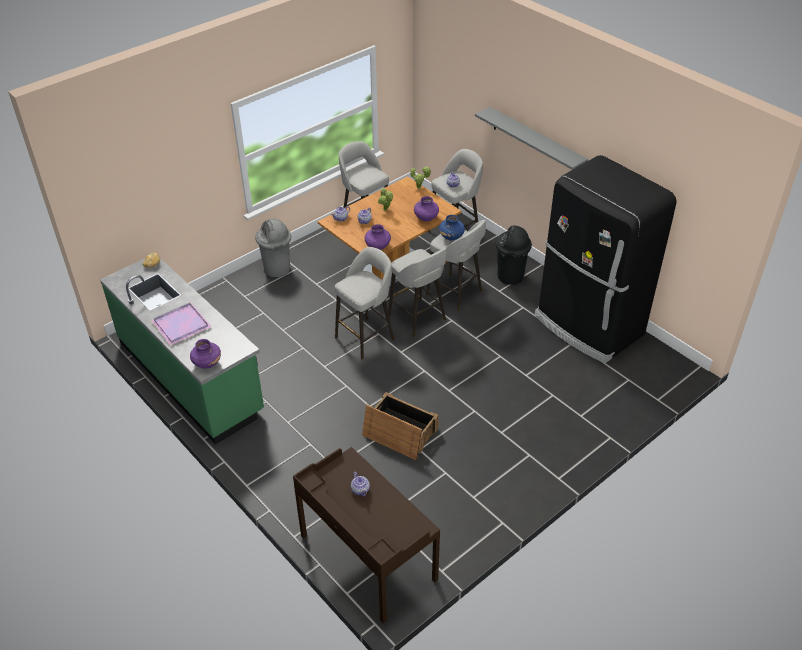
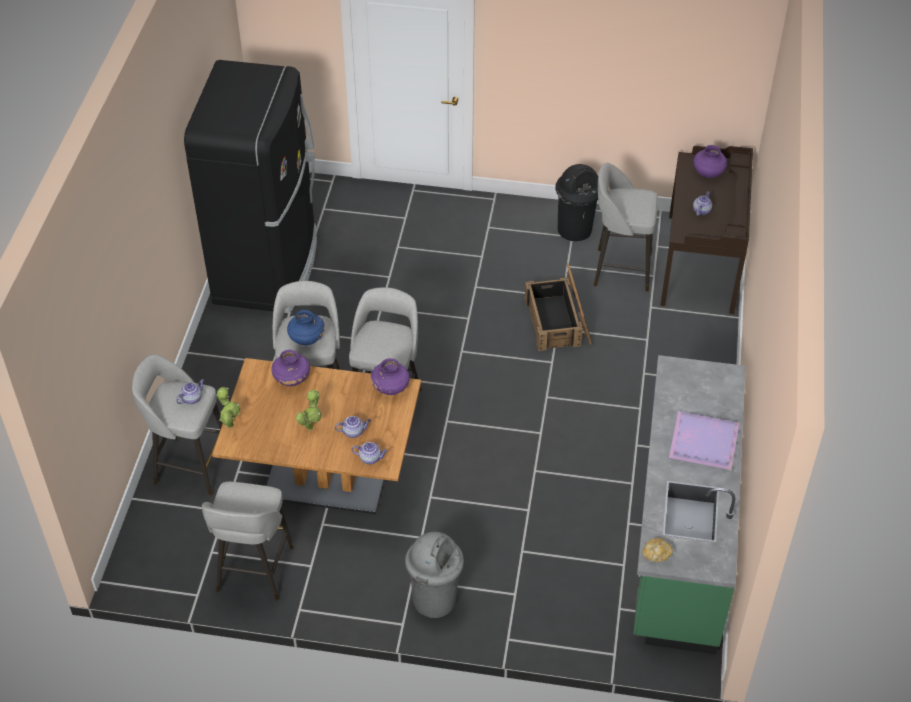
camera: 130 degrees left, 5 degrees up
purple vase [190,339,221,369] -> purple vase moved to [693,145,727,178]
grey stool [335,247,394,360] -> grey stool moved to [594,163,658,292]
grey shelf [475,107,588,170] -> none
black trash can [496,225,532,285] -> black trash can moved to [555,164,598,241]

